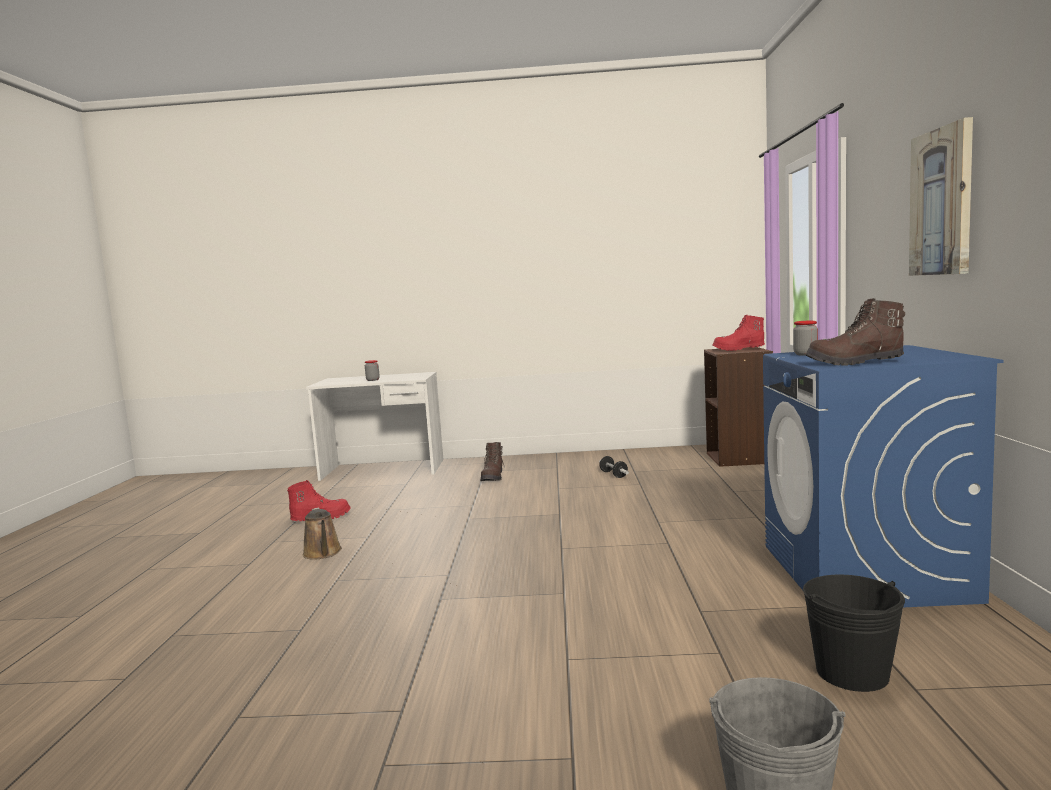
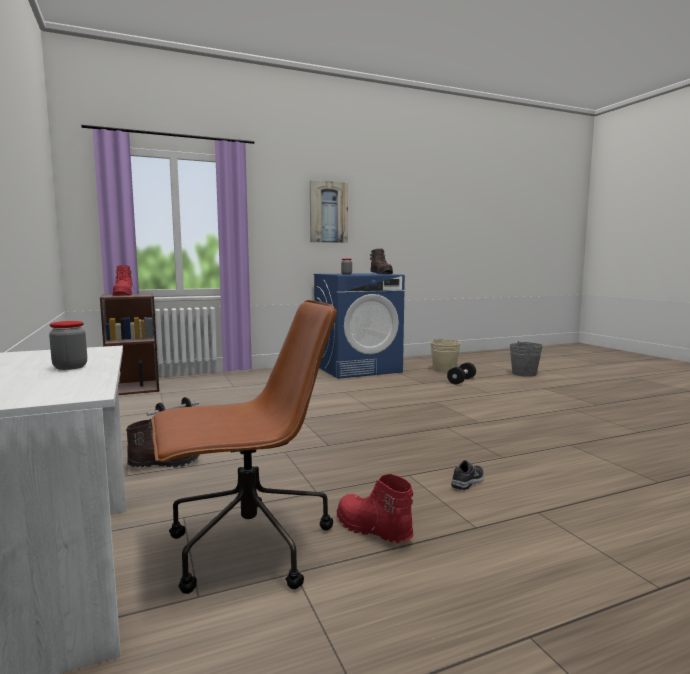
camera: 115 degrees left, 0 degrees up
brown watering can [303,507,342,560] -> shoe [451,460,484,490]
black bucket [803,574,905,692] -> beige bucket [430,339,461,373]
none -> brown office chair [152,300,337,594]
none -> black dumbbell [447,362,476,385]

